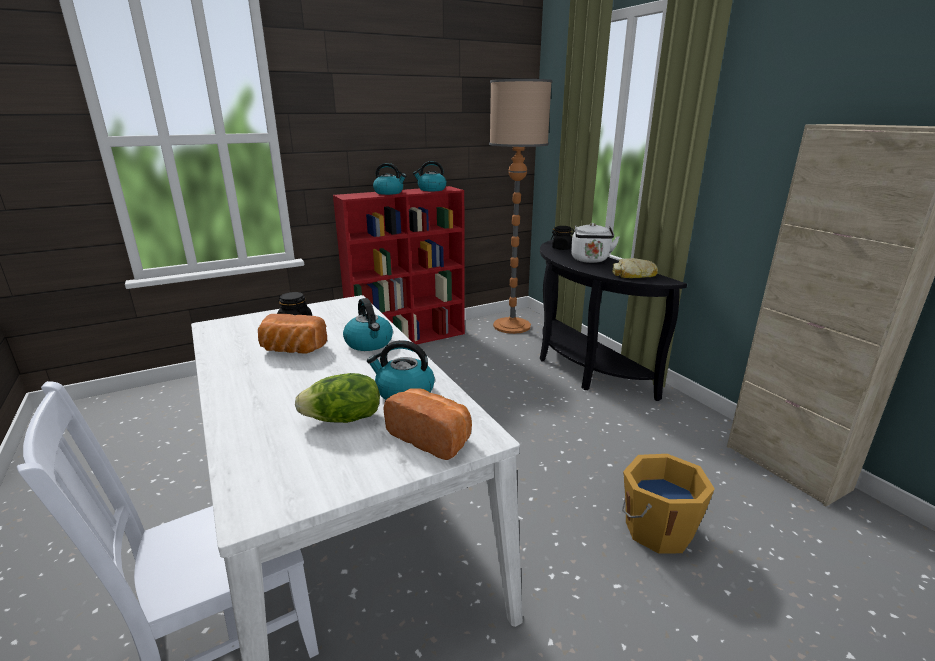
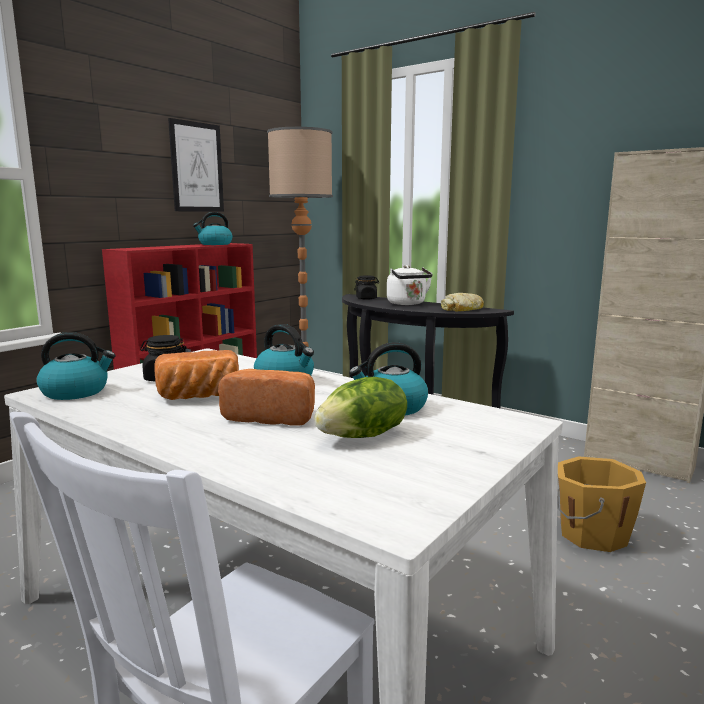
camera: 25 degrees left, 10 degrees down
kettle [373,163,407,195] -> kettle moved to [36,332,116,400]
bread [383,389,472,460] -> bread moved to [218,369,315,426]
none -> picture [168,118,224,212]

